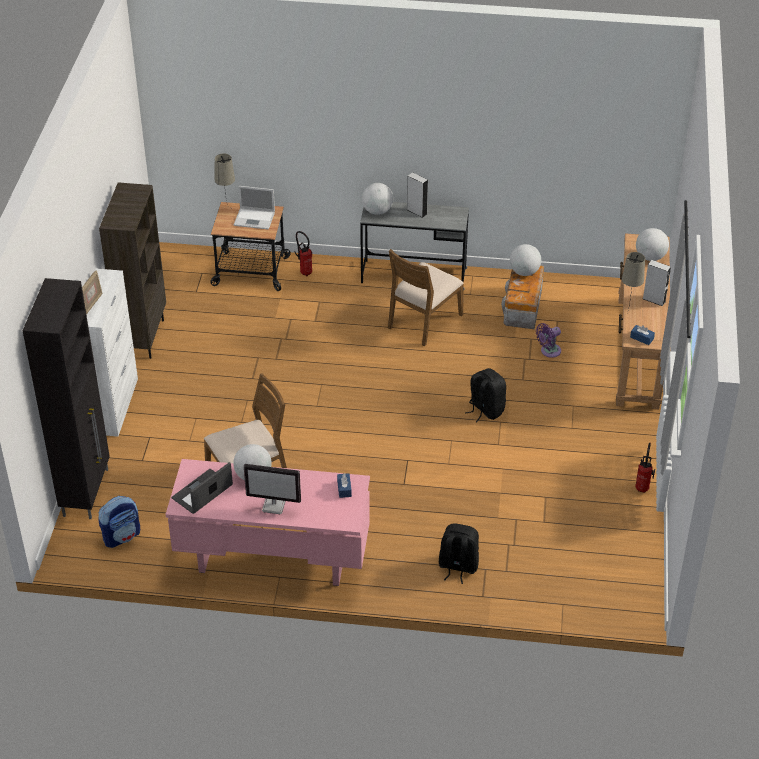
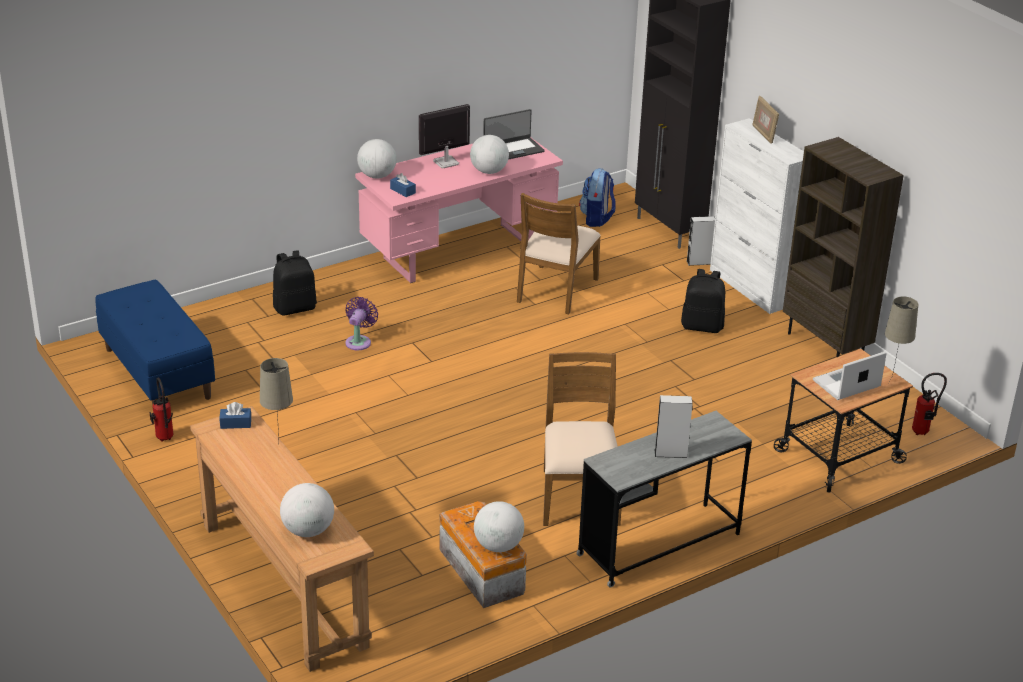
camera: 140 degrees right, 10 degrees down
laptop [171,462,233,514] -> laptop turned 60 degrees clockwise [483,109,545,160]
fire extinguisher [294,231,312,276] -> fire extinguisher moved to [912,373,947,435]
globe [362,183,393,215] -> globe moved to [357,139,397,178]
black backpack [465,368,506,423] -> black backpack moved to [681,269,725,333]
purple fan [536,323,561,358] -> purple fan moved to [345,297,378,350]
grey speaker [643,260,671,306] -> grey speaker moved to [687,216,715,266]
none -> blue bench [95,280,215,405]

